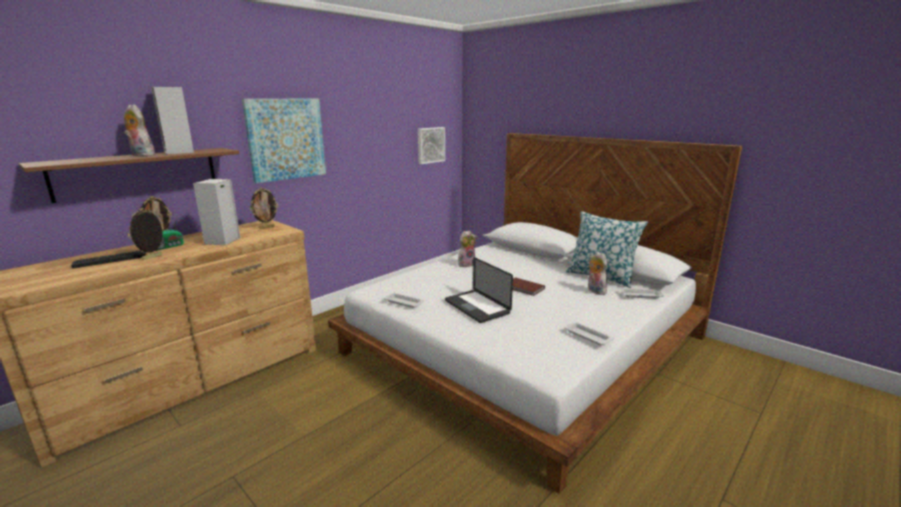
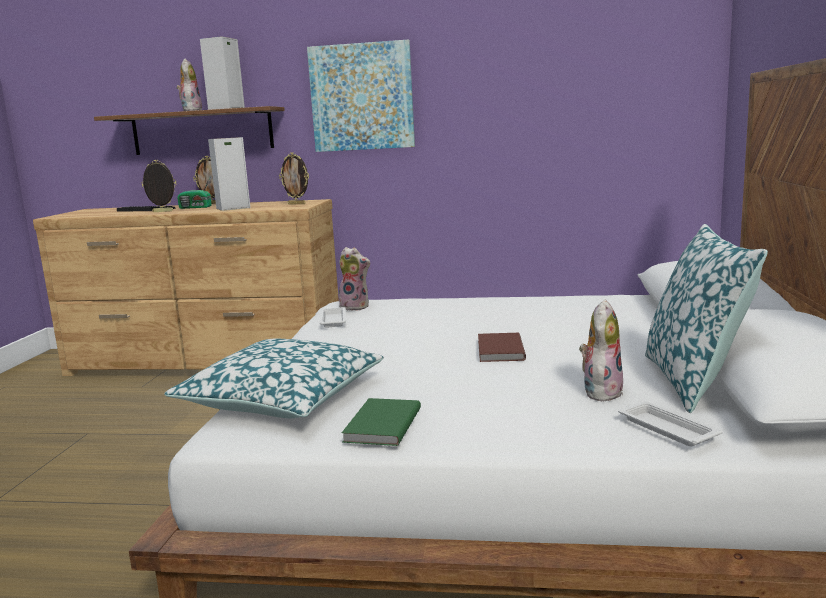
camera: 55 degrees right, 5 degrees down
picture [418,127,445,164] -> none
laptop [445,257,513,323] -> none
plush toy [458,231,477,267] -> plush toy moved to [339,247,371,311]
white tray [565,322,614,346] -> green book [342,398,421,446]
none -> pillow [164,339,384,418]

